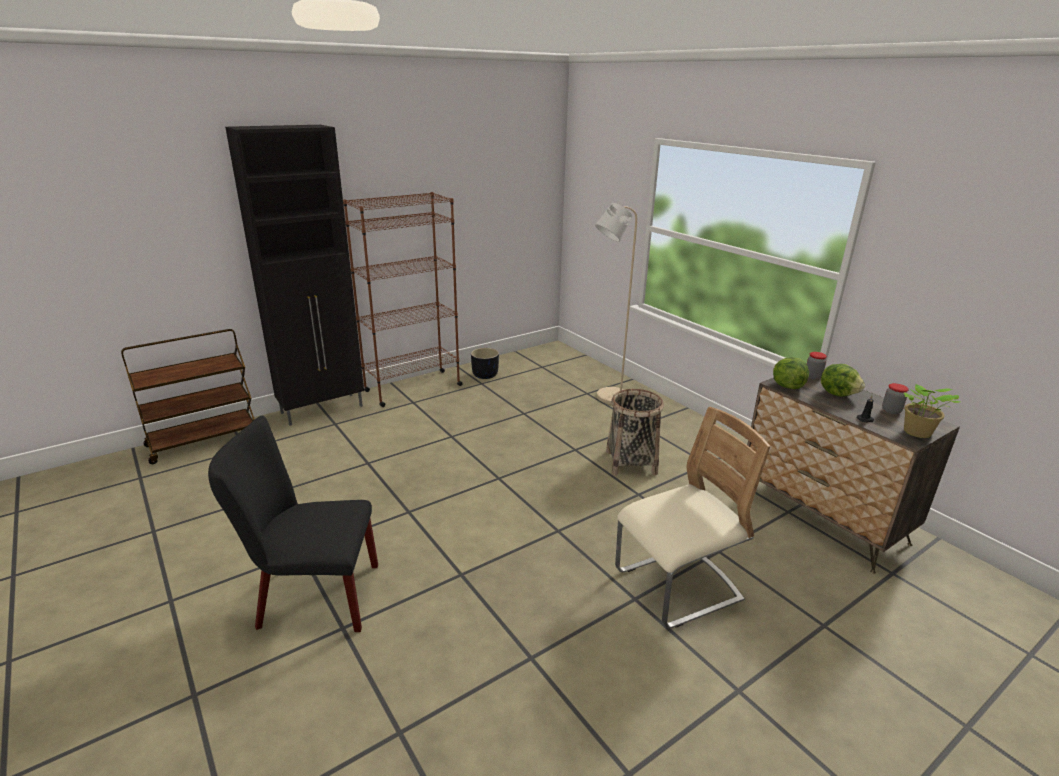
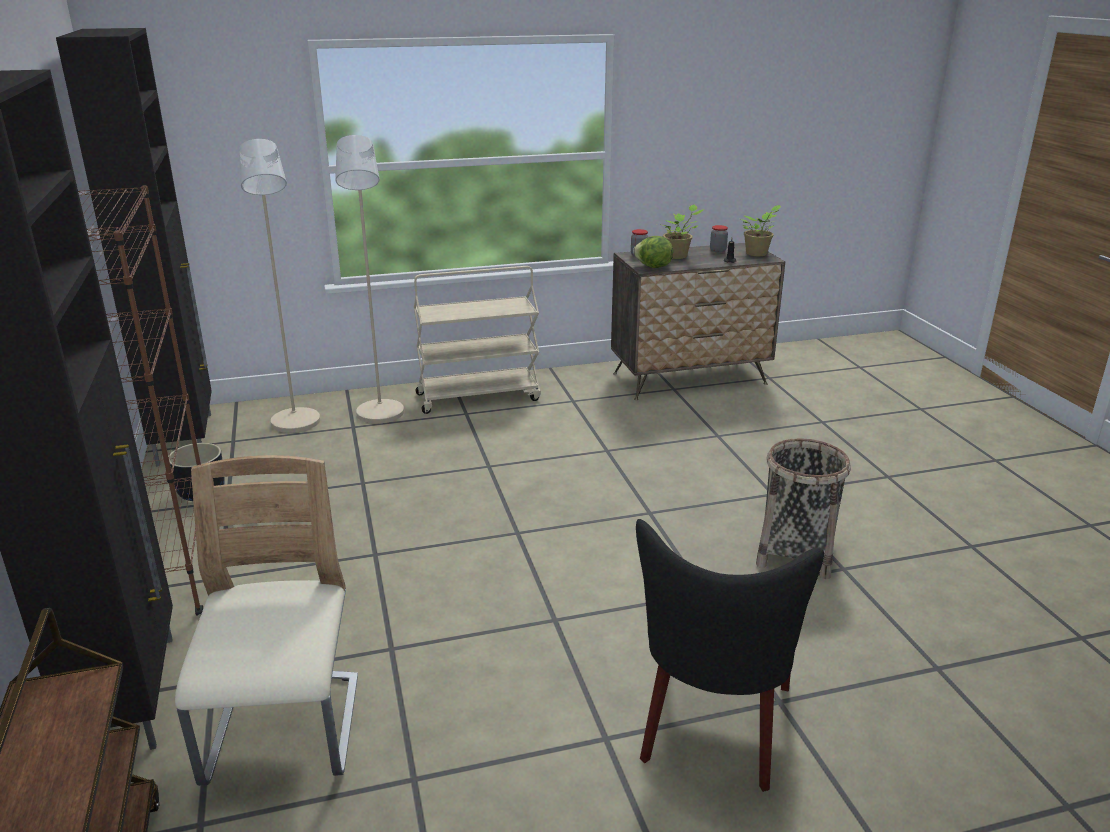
camera: 70 degrees left, 0 degrees up
basket [606,389,664,475] -> basket moved to [756,438,851,579]
beige chair [615,407,770,629] -> beige chair moved to [175,455,358,786]
lettuce [821,364,865,396] -> potted plant [658,204,703,259]
none -> black cabinet [56,28,212,467]
none -> beige floor lamp [239,139,320,433]
none -> beige cart [414,266,541,414]

